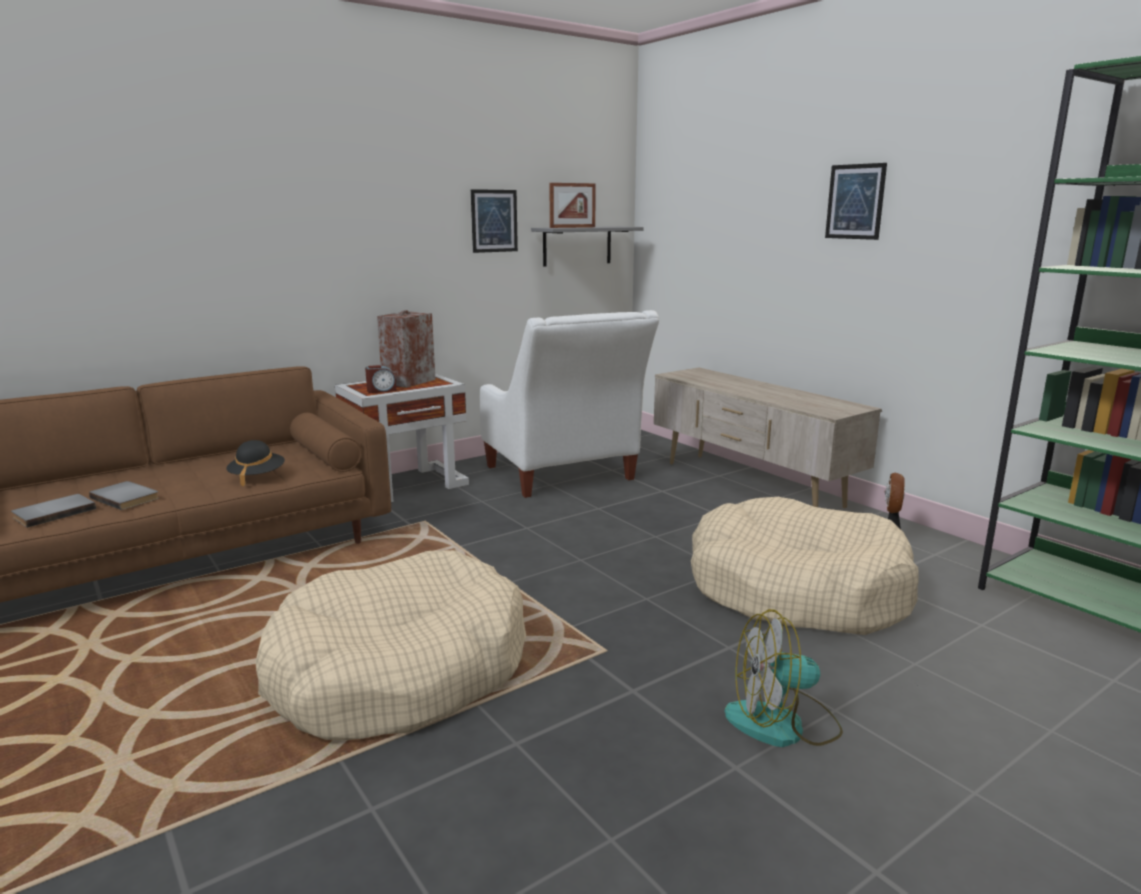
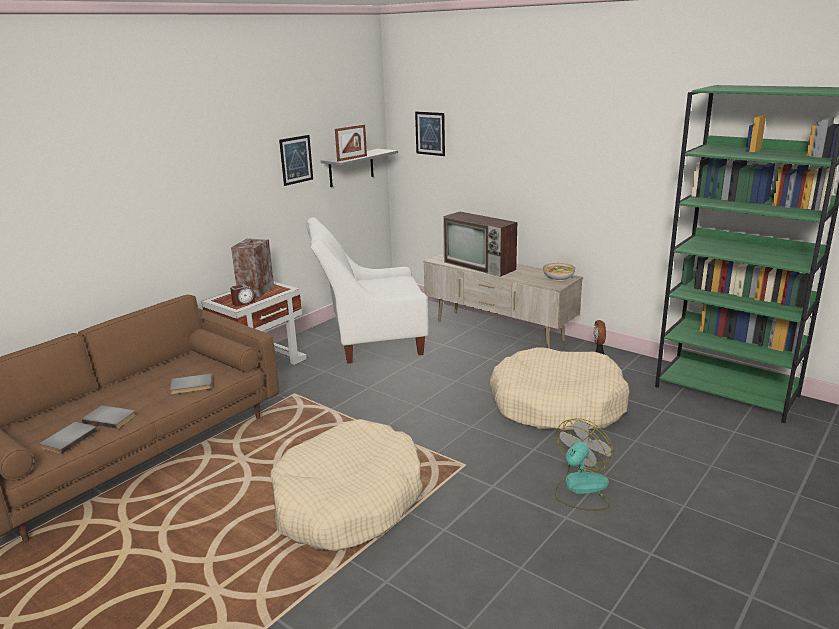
camera: 15 degrees left, 5 degrees up
black hat [226,440,285,486] -> grey book [170,373,212,394]
white armchair [480,310,659,498] -> white armchair turned 120 degrees clockwise [306,217,428,364]
fan [725,609,843,747] -> fan turned 150 degrees clockwise [555,418,613,511]
picture [825,163,887,240] -> picture moved to [415,112,445,156]
none -> television [443,212,517,277]
none -> bowl [543,263,575,281]

